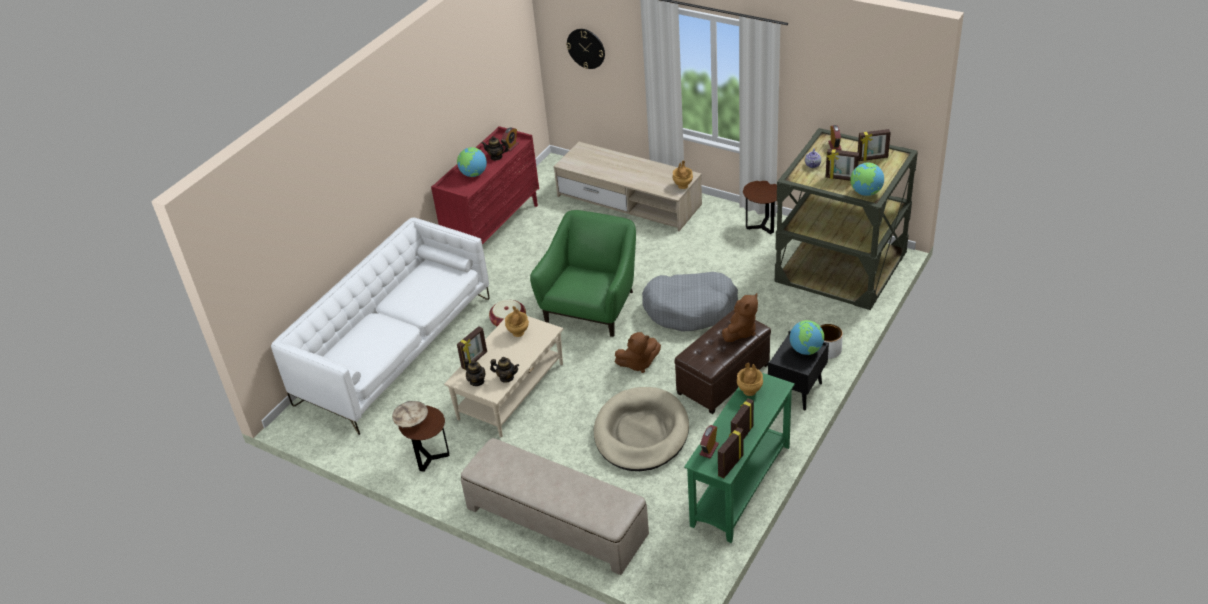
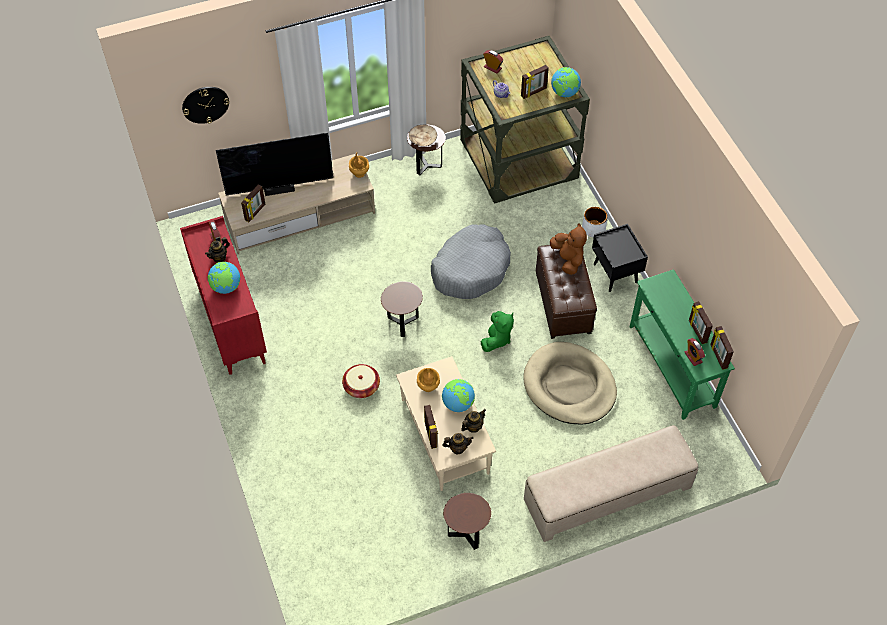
camera: 55 degrees left, 15 degrees up
white sofa [271,218,489,435] -> none
beige bowl [392,401,428,429] -> beige bowl moved to [409,125,437,146]
green armchair [530,210,636,337] -> brown side table [381,282,423,337]
brown plush toy [615,332,661,373] -> green plush toy [481,311,514,352]
brown vase [737,363,763,396] -> none
globe [790,320,824,355] -> globe moved to [442,379,475,412]
picture frame [858,129,891,161] -> picture frame moved to [241,184,265,222]
none -> television [216,132,333,196]

